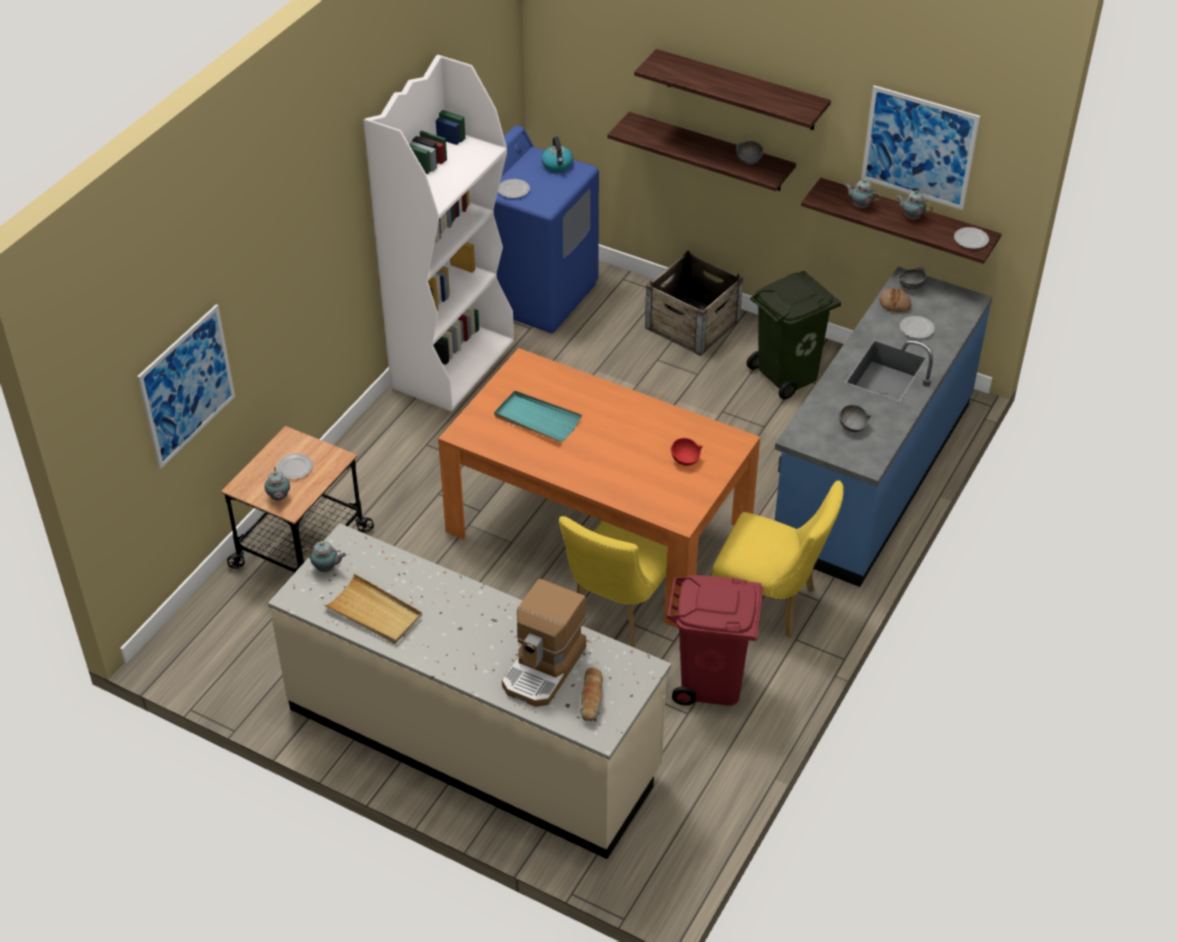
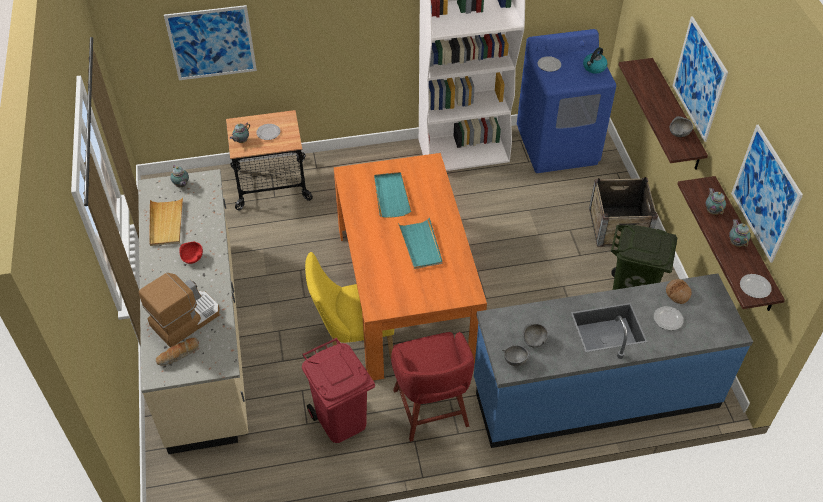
camera: 50 degrees right, 5 degrees up
coffee machine [502,579,587,707] -> coffee machine turned 150 degrees clockwise [139,273,219,347]
shelf [634,49,831,130] -> picture [672,16,728,142]
red bowl [670,438,703,466] -> red bowl moved to [179,242,203,264]
yellow chair [712,480,844,638] -> red stool [391,332,474,442]
grey bowl [898,267,927,290] -> grey bowl moved to [502,345,530,366]
none -> turquoise tray [398,218,443,269]

